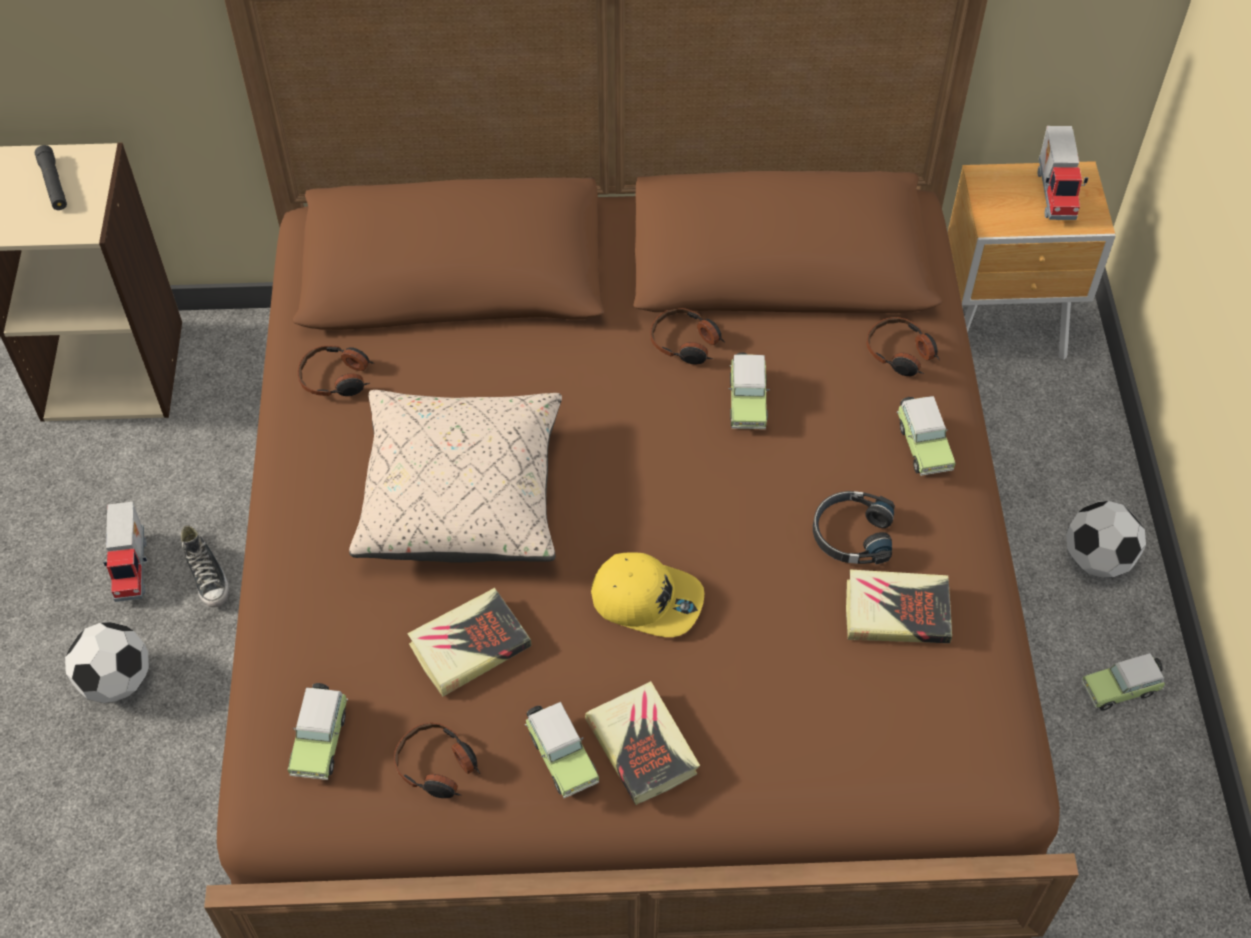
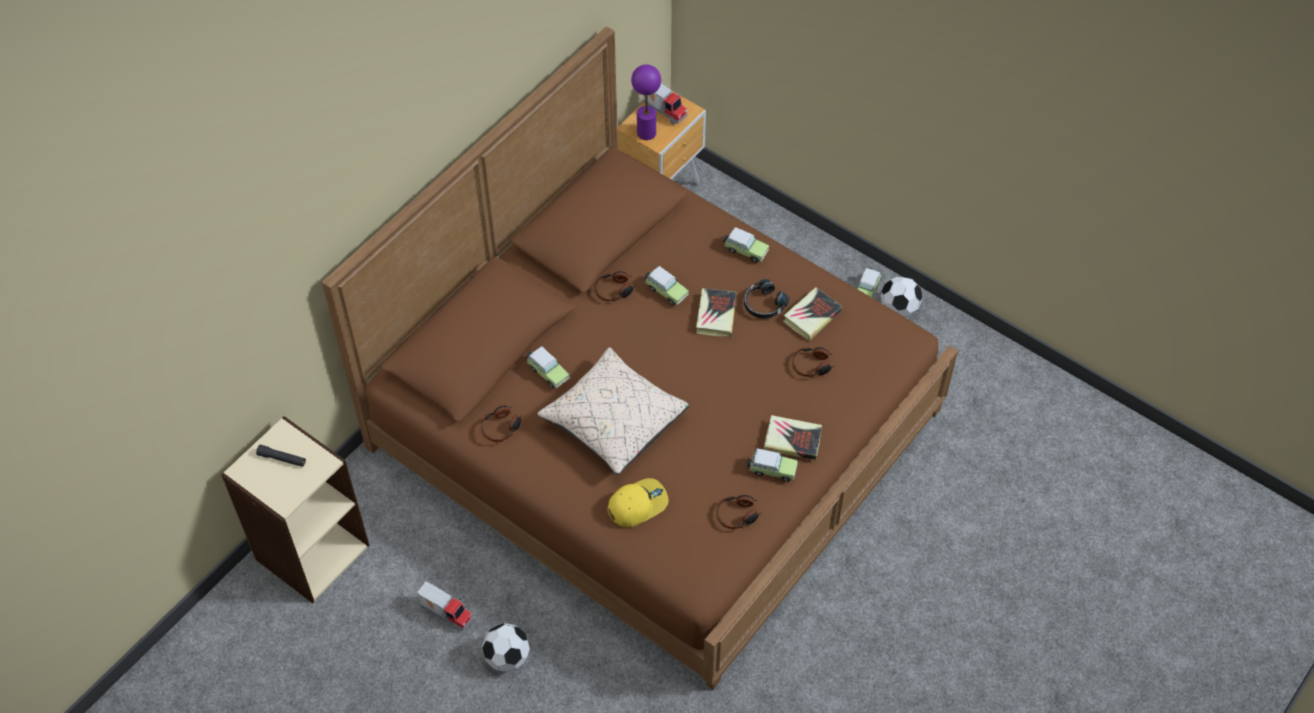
camera: 50 degrees left, 0 degrees up
shoe [181,525,229,608] -> none
toy car [288,683,348,780] -> toy car moved to [526,346,570,389]
book [407,588,531,697] -> book moved to [696,288,737,337]
yellow cap [591,552,704,637] -> yellow cap moved to [607,478,669,527]
headphones [866,317,940,376] -> headphones moved to [792,347,834,377]
football [1066,501,1146,578] -> football moved to [880,276,923,317]
none -> purple table lamp [631,64,661,140]

